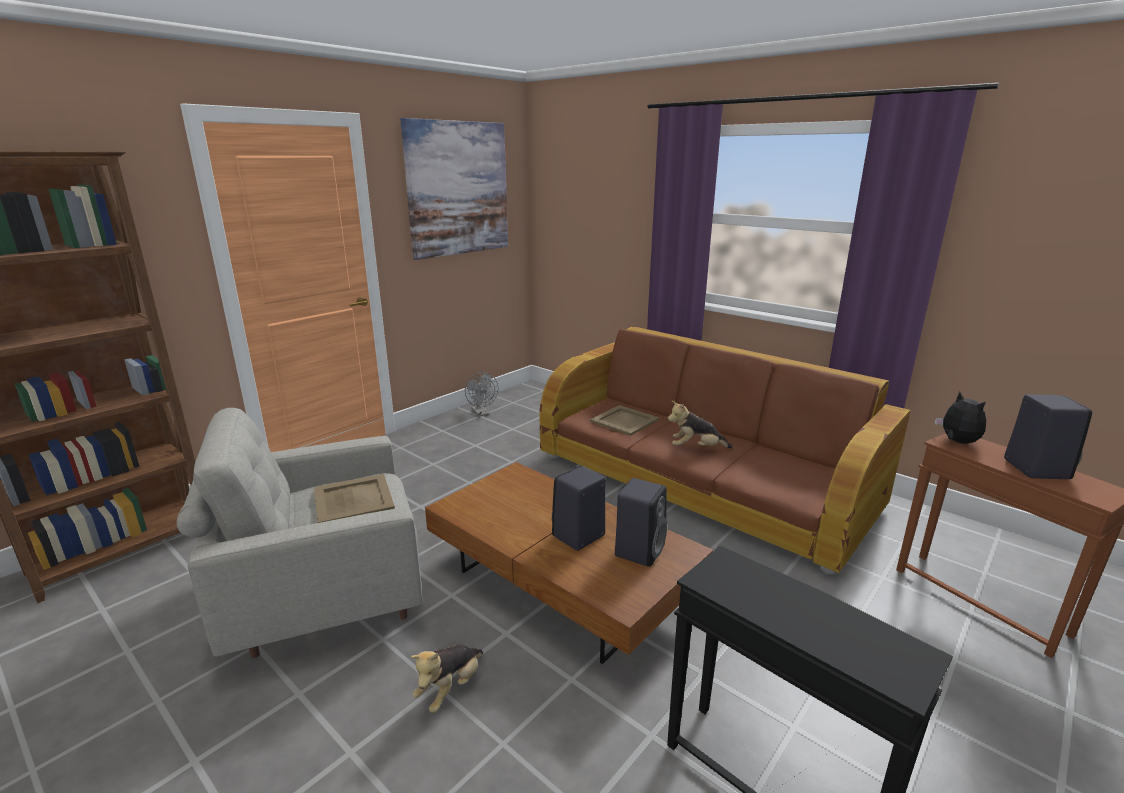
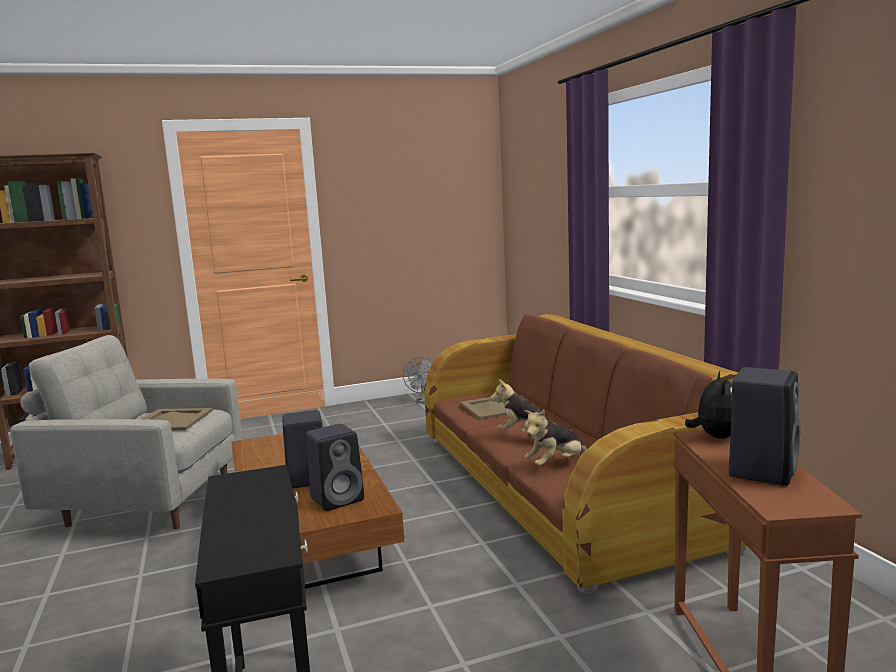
camera: 30 degrees right, 10 degrees down
picture [400,118,508,260] -> none
plush toy [411,645,483,713] -> plush toy moved to [524,410,588,466]

